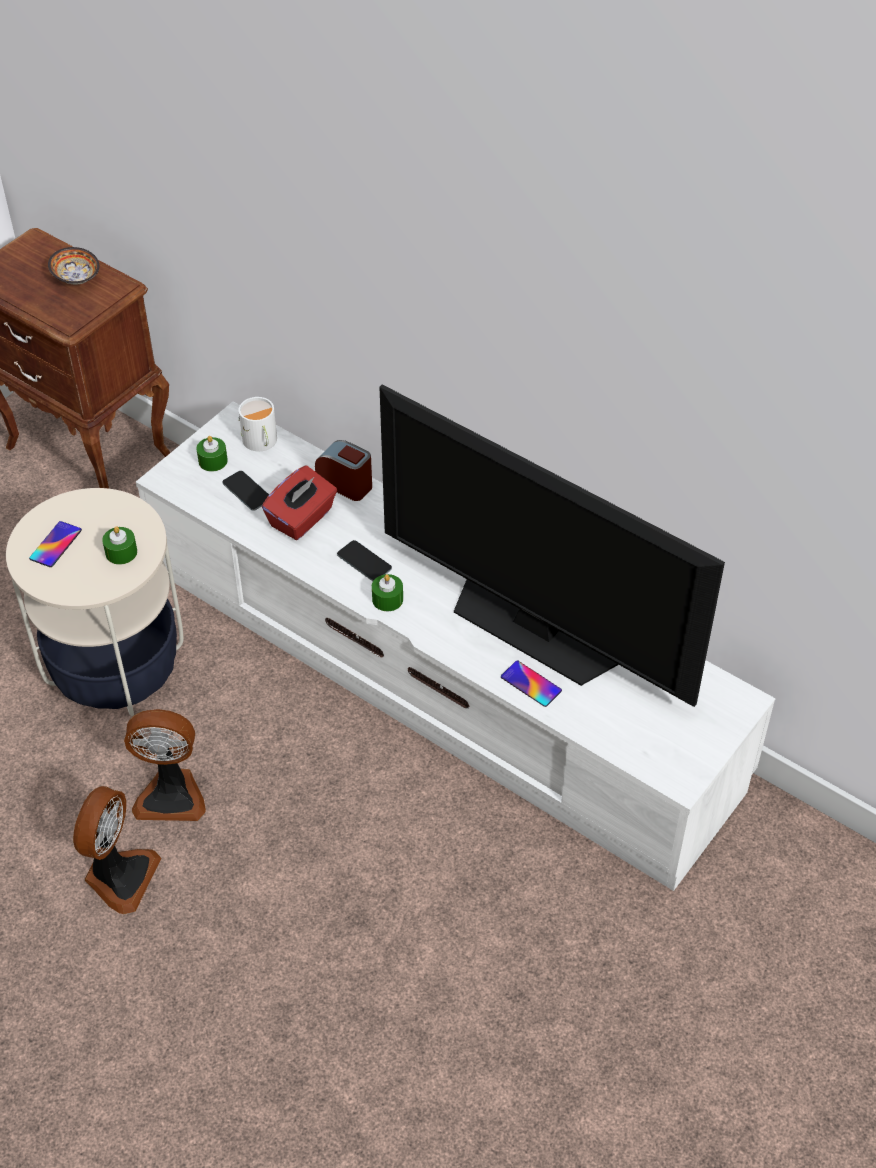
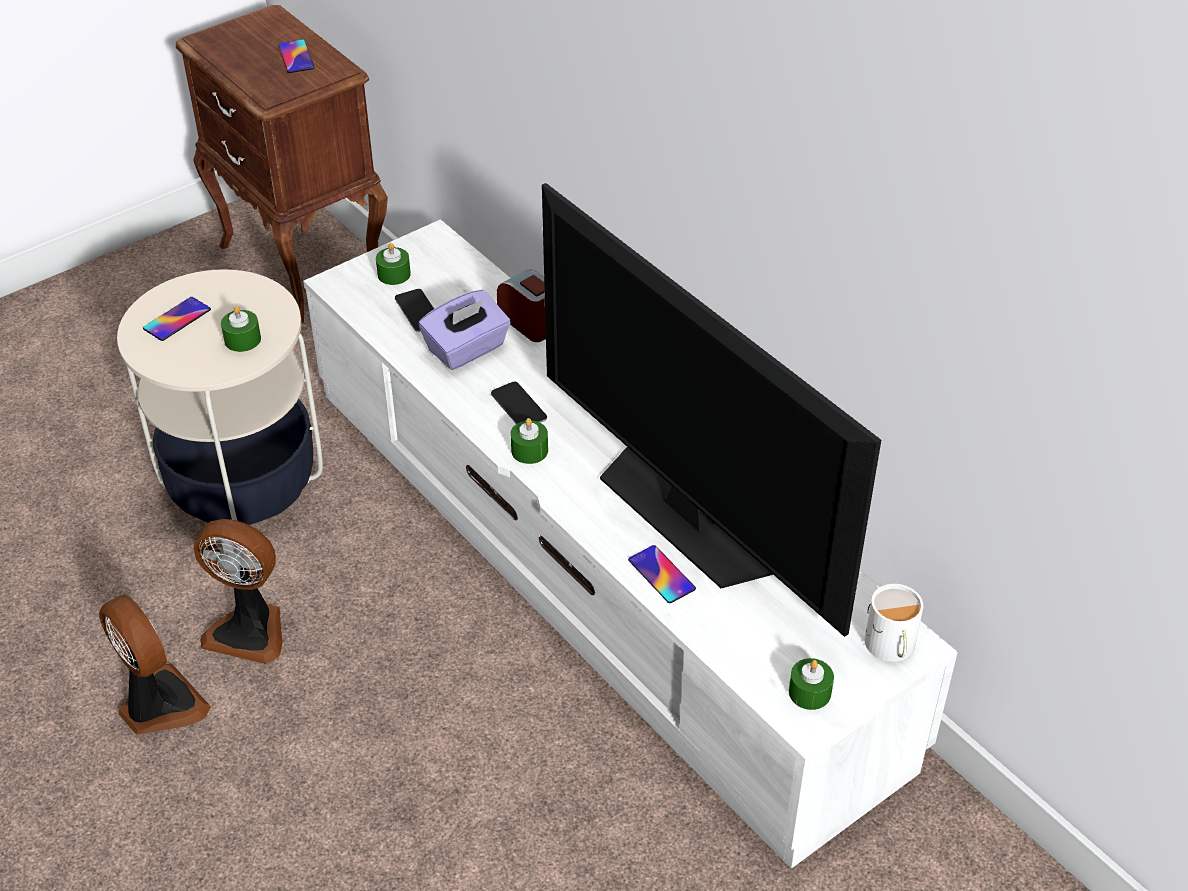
camera: 15 degrees right, 5 degrees down
bowl [48,247,100,284] -> phone [278,39,314,73]
fan [73,786,161,914] -> fan turned 75 degrees counterclockwise [99,594,211,735]
white mug [239,397,277,451] -> white mug moved to [865,584,923,662]
red tissue box [262,465,337,540] -> purple tissue box [418,290,511,370]
none -> green candle [789,658,834,710]

